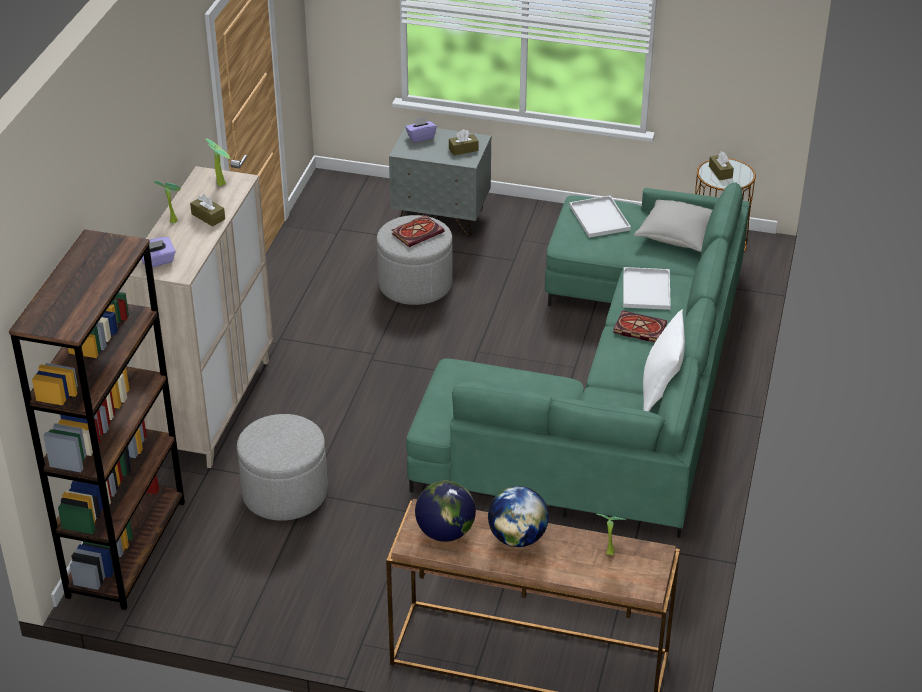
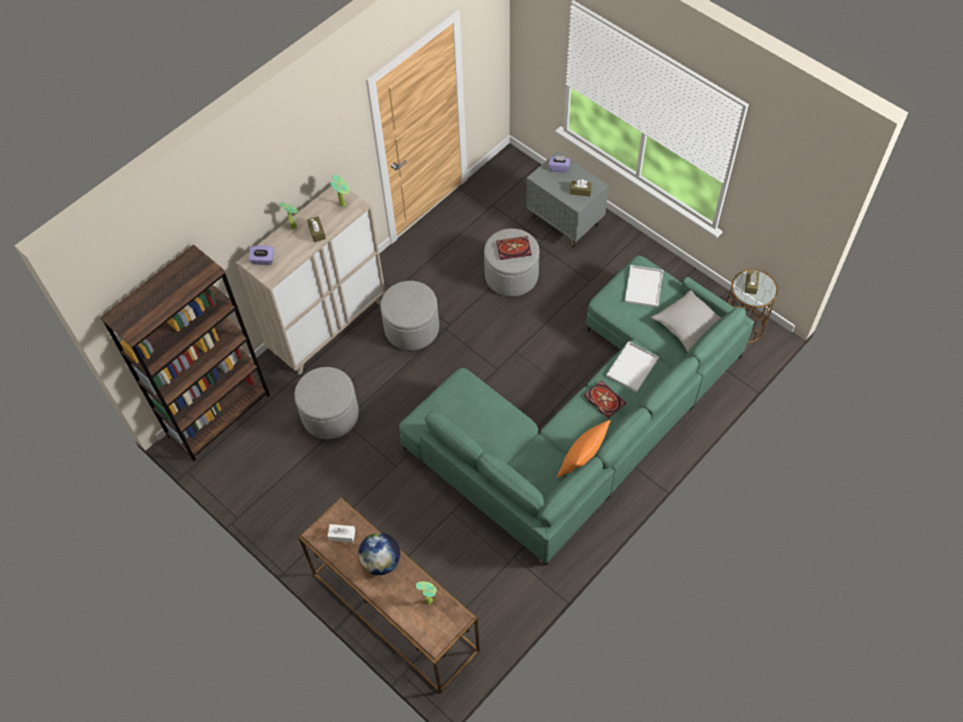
camera: 30 degrees right, 20 degrees up
globe [415,481,476,542] -> white tissue box [328,524,355,543]
white pillow [643,309,685,412] -> orange pillow [557,420,611,478]
none -> grey ottoman [380,281,439,350]

